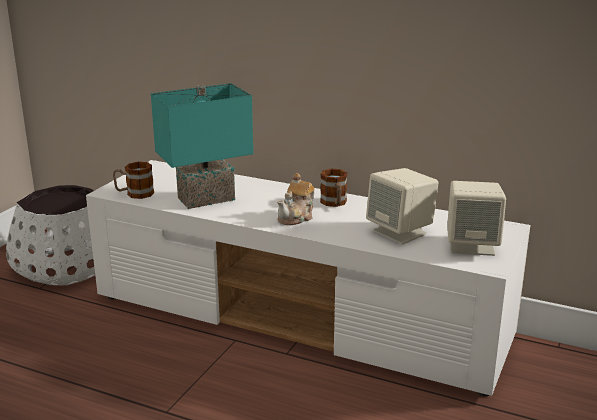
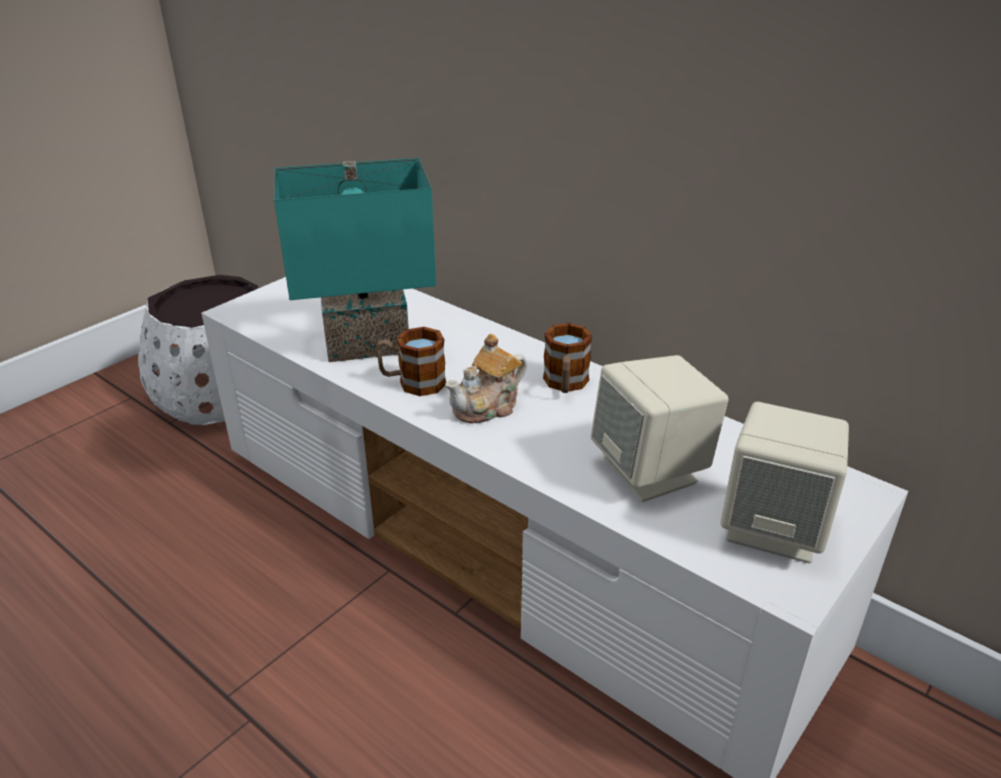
camera: 15 degrees right, 10 degrees up
mug [113,162,154,199] -> mug moved to [376,327,446,396]

